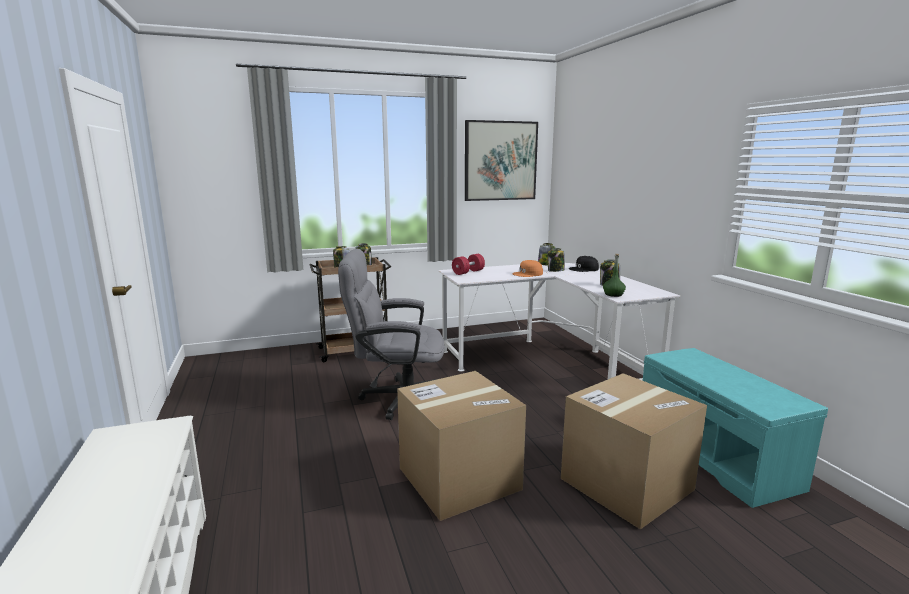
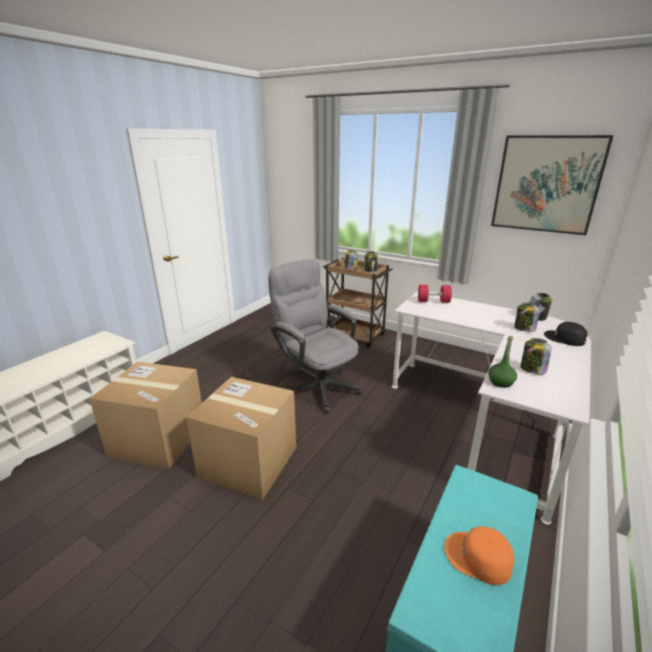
camera: 50 degrees right, 10 degrees up
orange cap [512,260,543,277] -> orange cap moved to [444,527,514,585]
cardboard box [561,373,707,529] -> cardboard box moved to [89,362,202,468]

